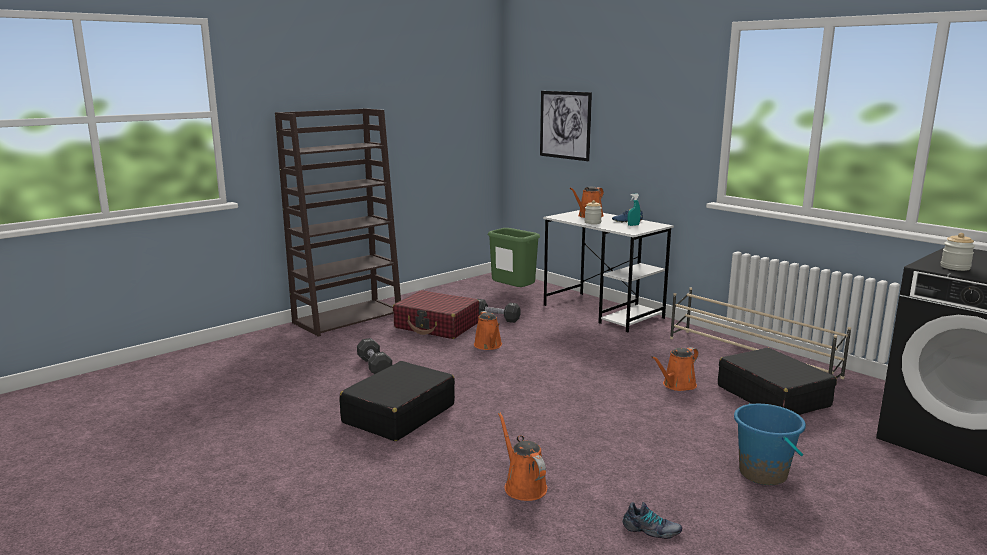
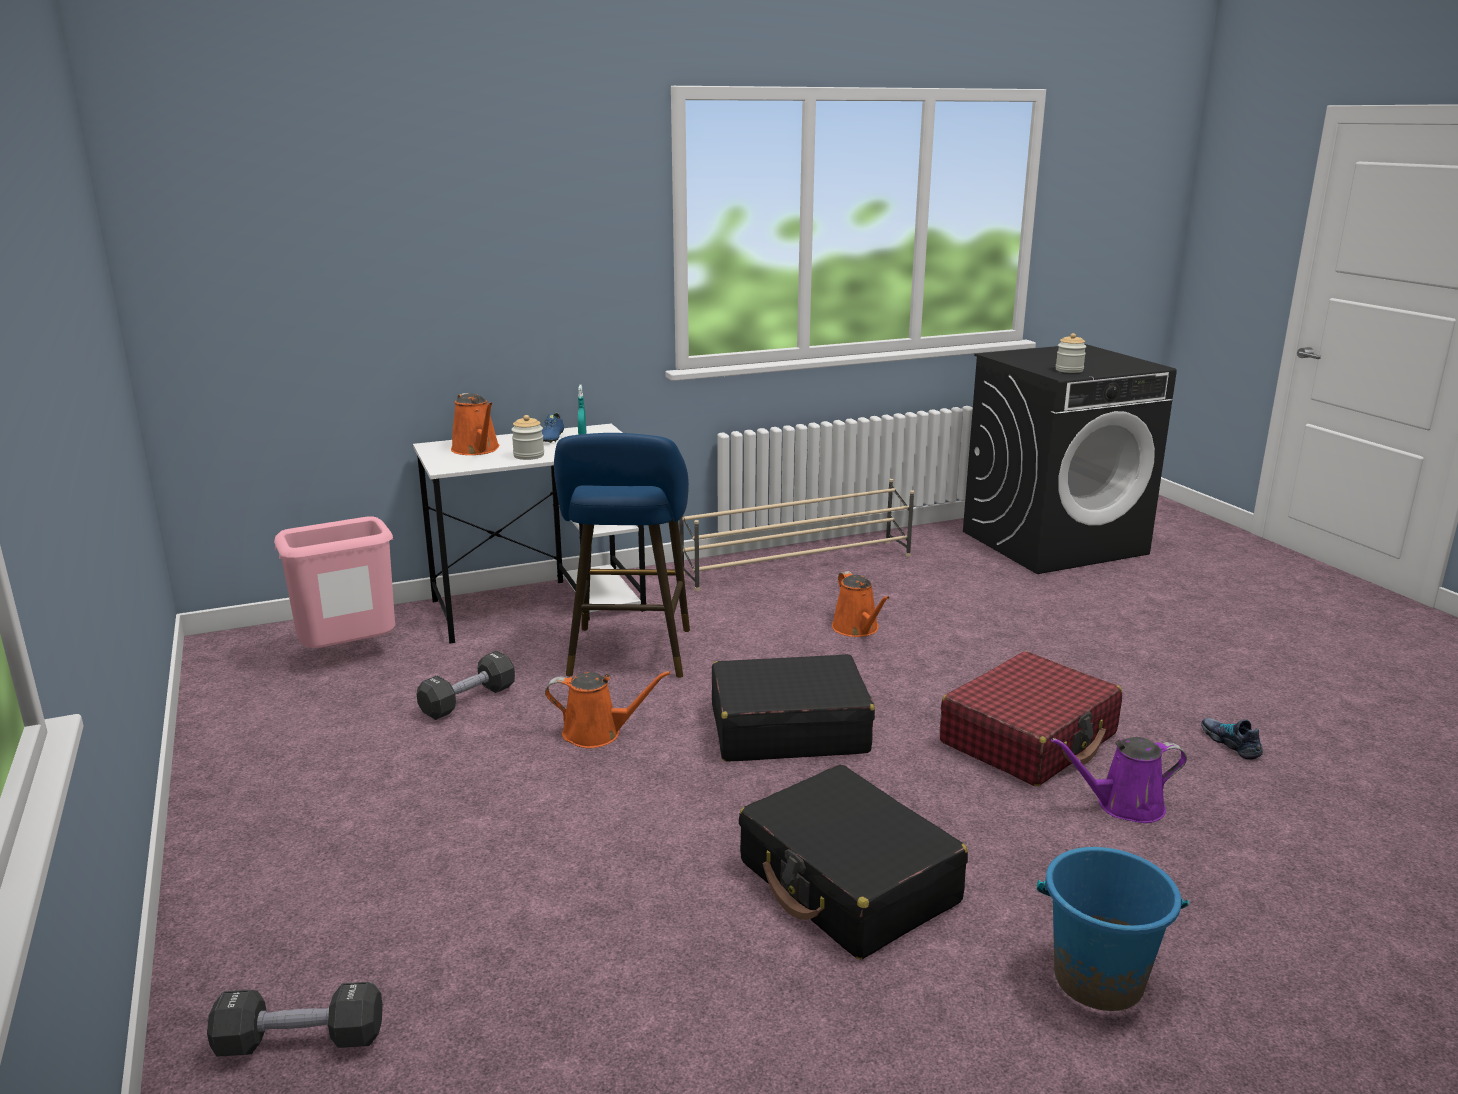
camera: 70 degrees left, 5 degrees up
brown bookcase [275,108,401,337] -> none
black dumbbell [357,338,392,374] -> black dumbbell moved to [207,982,383,1056]
red suitcase [393,290,479,339] -> red suitcase moved to [940,651,1122,786]
green trash can [488,228,540,287] -> pink trash can [274,517,395,648]
orange watering can [498,412,547,501] -> purple watering can [1051,737,1187,823]
picture [540,91,592,161] -> none
shoe [623,502,682,539] -> shoe turned 60 degrees counterclockwise [1201,718,1263,760]
black suitcase [718,348,837,415] -> black suitcase moved to [712,654,875,761]
blue bucket [734,403,806,485] -> blue bucket moved to [1037,847,1189,1011]
none -> blue stool [554,433,690,678]

